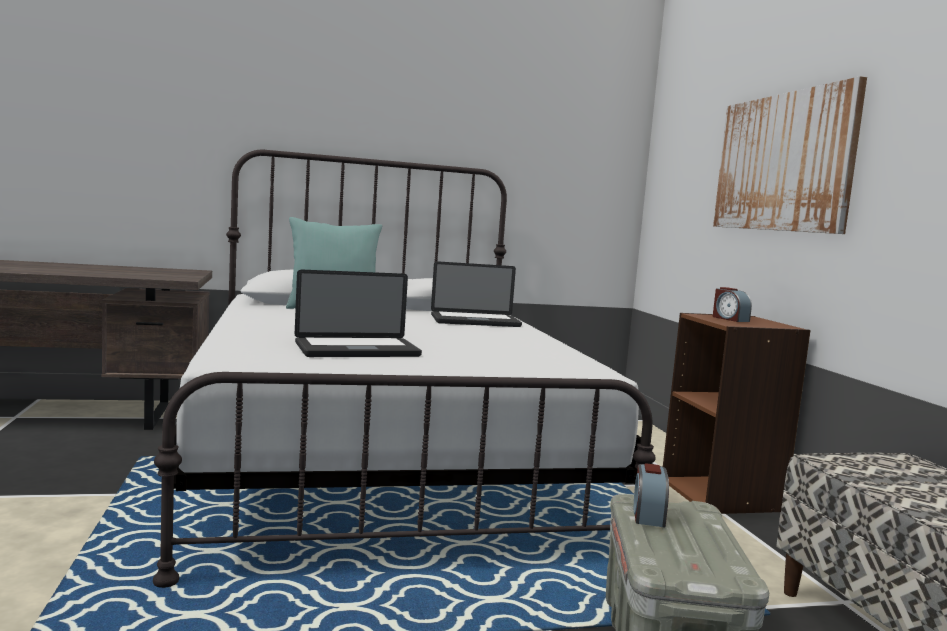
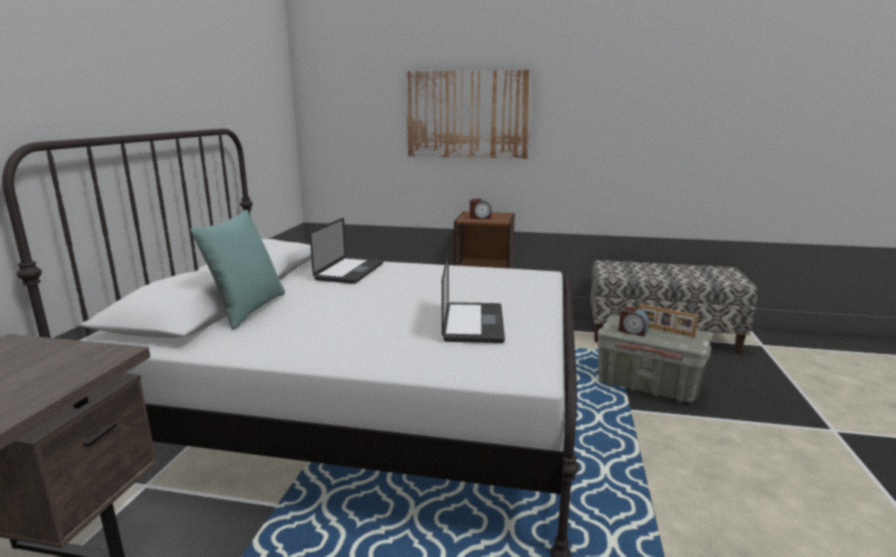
camera: 65 degrees left, 10 degrees up
none -> picture frame [638,304,698,337]

